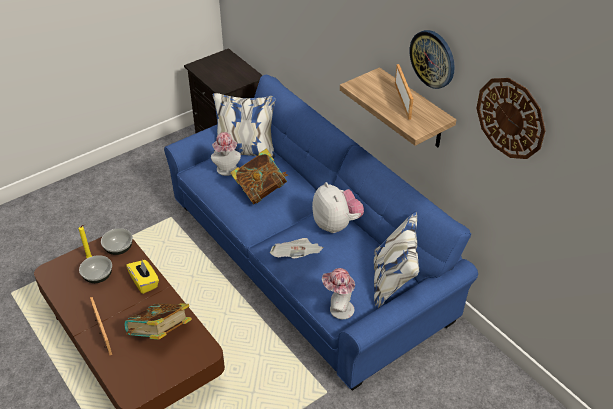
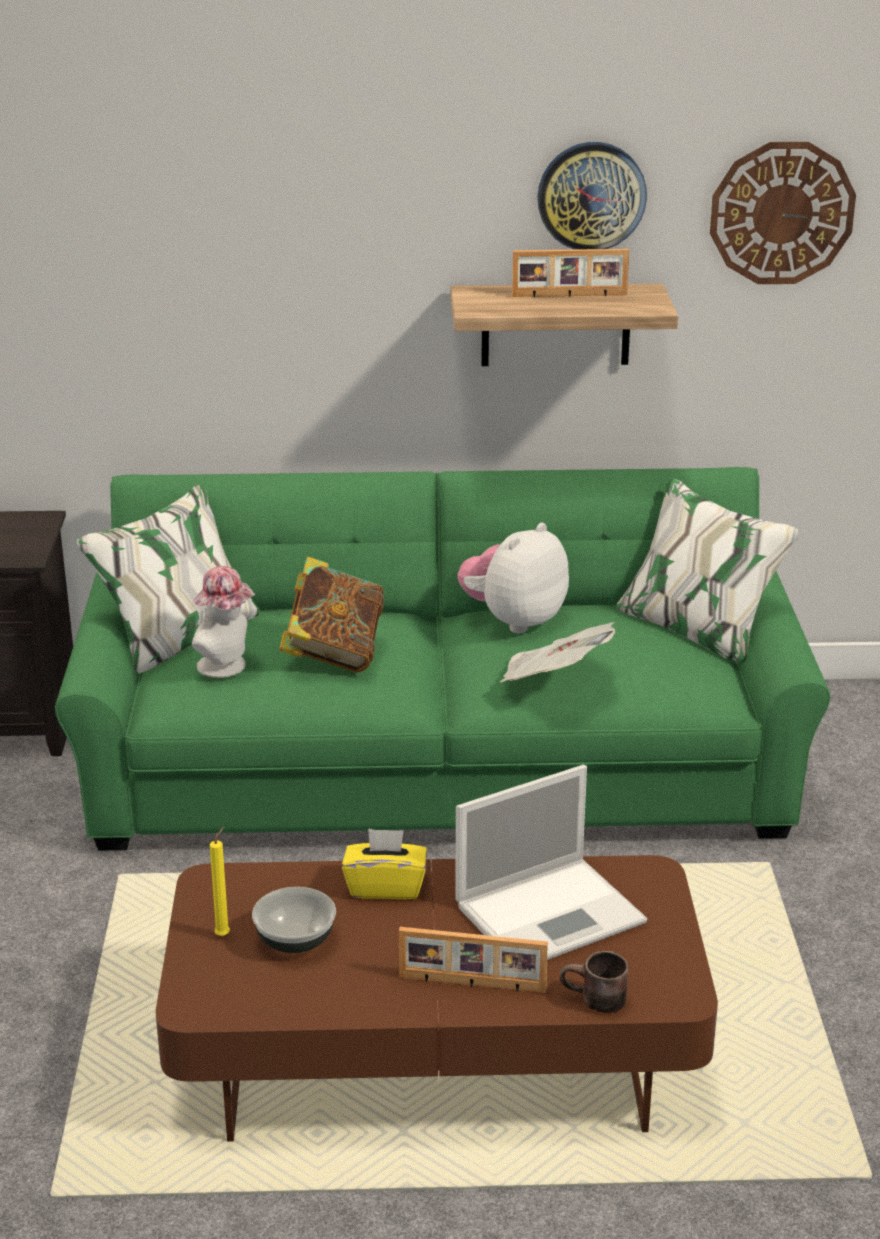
camera: 55 degrees left, 15 degrees down
bowl [101,228,133,255] -> none
book [125,303,192,340] -> laptop [455,765,647,960]
blue sofa [164,75,478,391] -> green sofa [55,467,830,851]
plush toy [312,182,364,233] -> plush toy turned 60 degrees counterclockwise [457,523,569,633]
hat [322,268,355,319] -> none
picture frame [395,64,413,120] -> picture frame turned 150 degrees clockwise [512,249,629,297]
none -> brown mug [560,951,628,1013]

